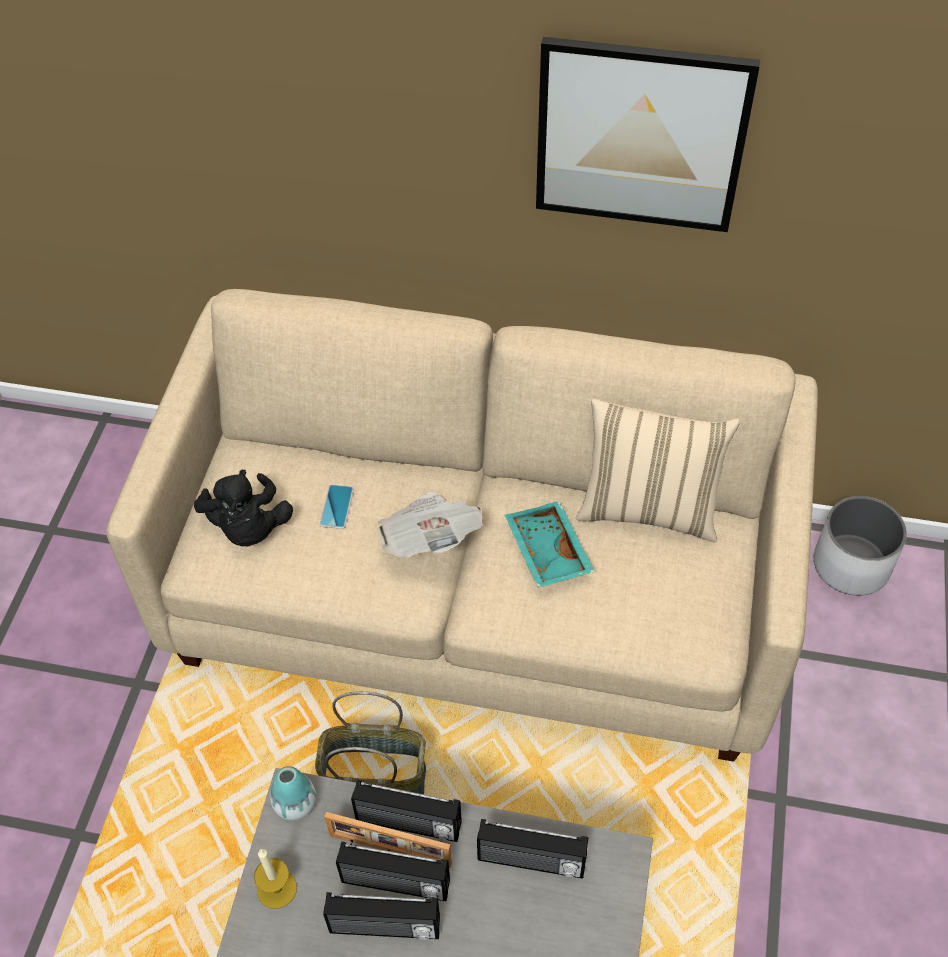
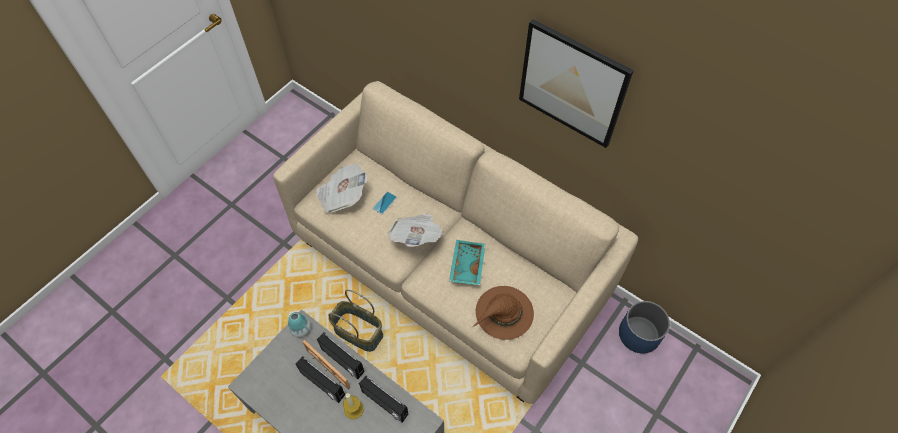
camera: 25 degrees right, 5 degrees up
black plush toy [194,470,293,547] -> newspaper [316,164,368,213]
candle [254,849,297,909] -> candle moved to [343,393,364,419]
radio [323,892,440,940] -> none
beige pillow [576,398,740,543] -> none
white planter [814,496,907,595] -> blue planter [619,301,670,354]
none -> brown hat [473,286,534,340]

